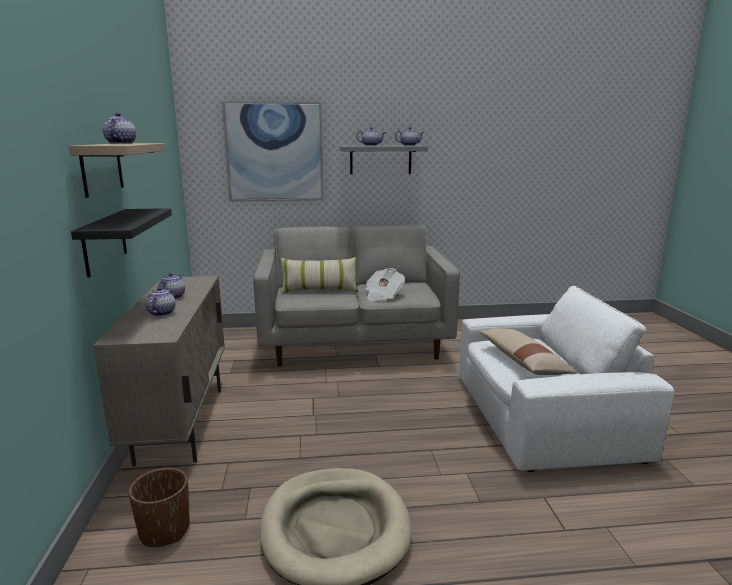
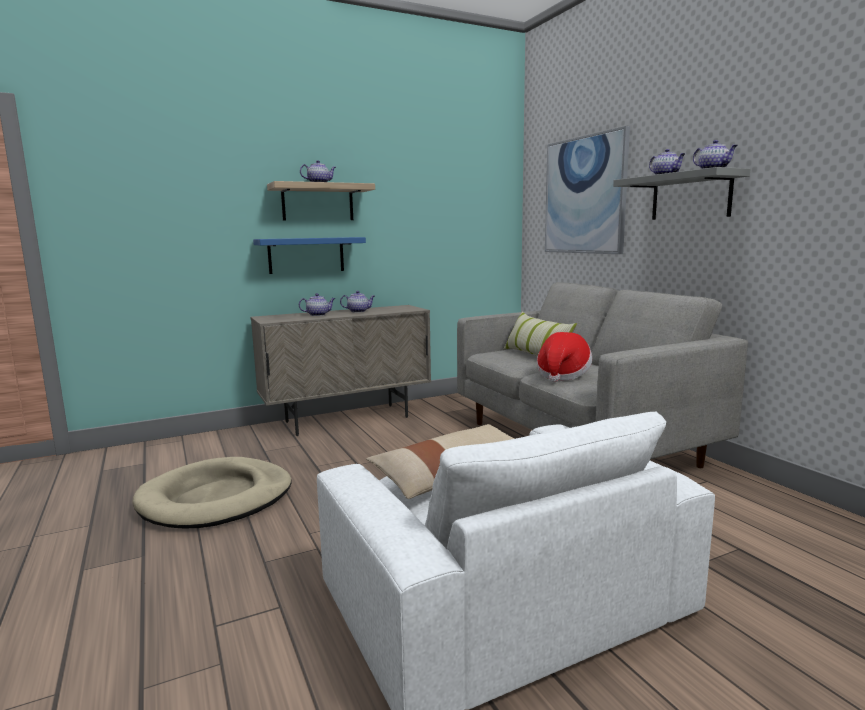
camera: 70 degrees right, 5 degrees down
black shelf [71,208,172,278] -> blue shelf [253,237,366,274]
brown planter [128,468,190,547] -> none
newspaper [366,268,405,301] -> hat [537,332,592,382]

